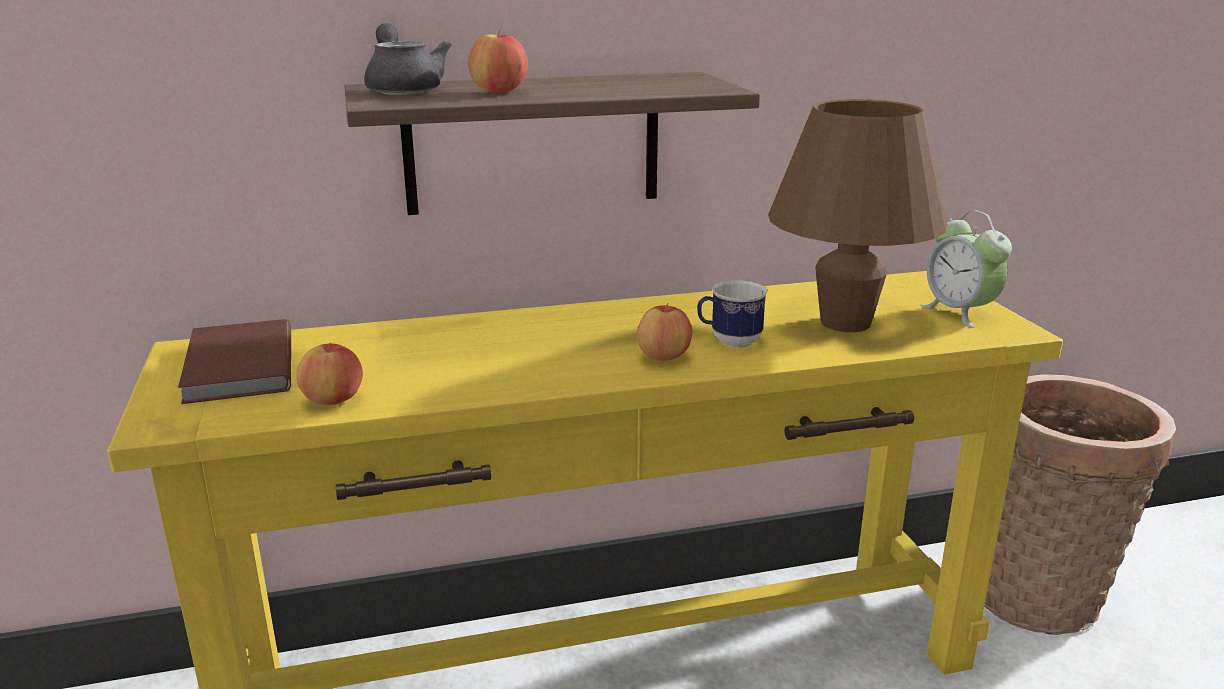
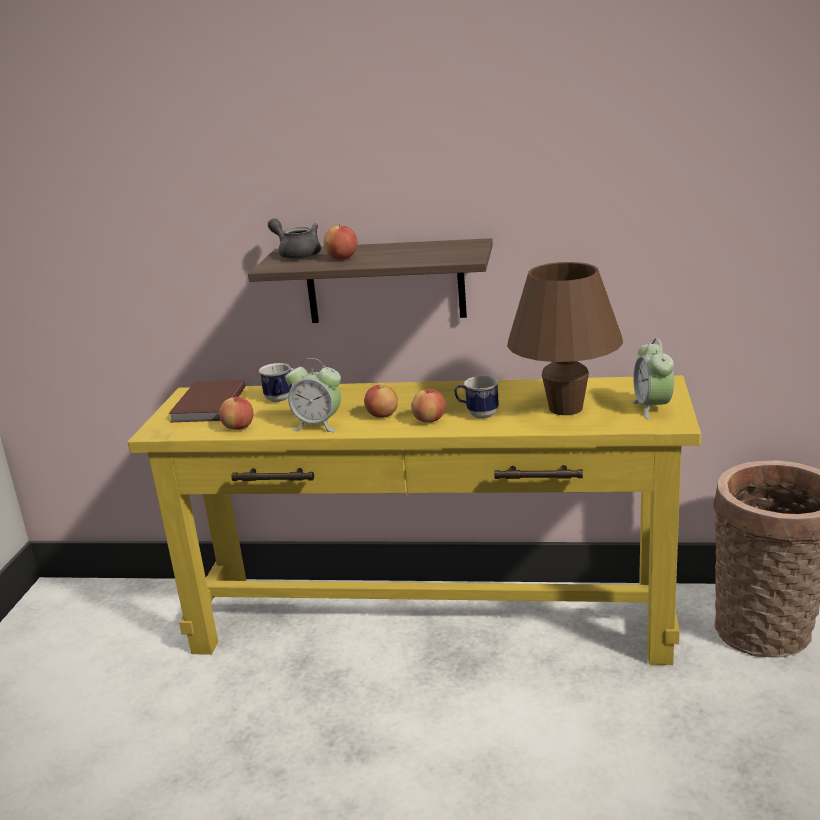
camera: 25 degrees right, 0 degrees up
grey teapot [364,23,452,95] -> grey teapot turned 45 degrees counterclockwise [268,218,321,259]
none -> mug [259,363,292,402]
none -> alarm clock [285,358,341,432]
none -> apple [364,383,398,418]

